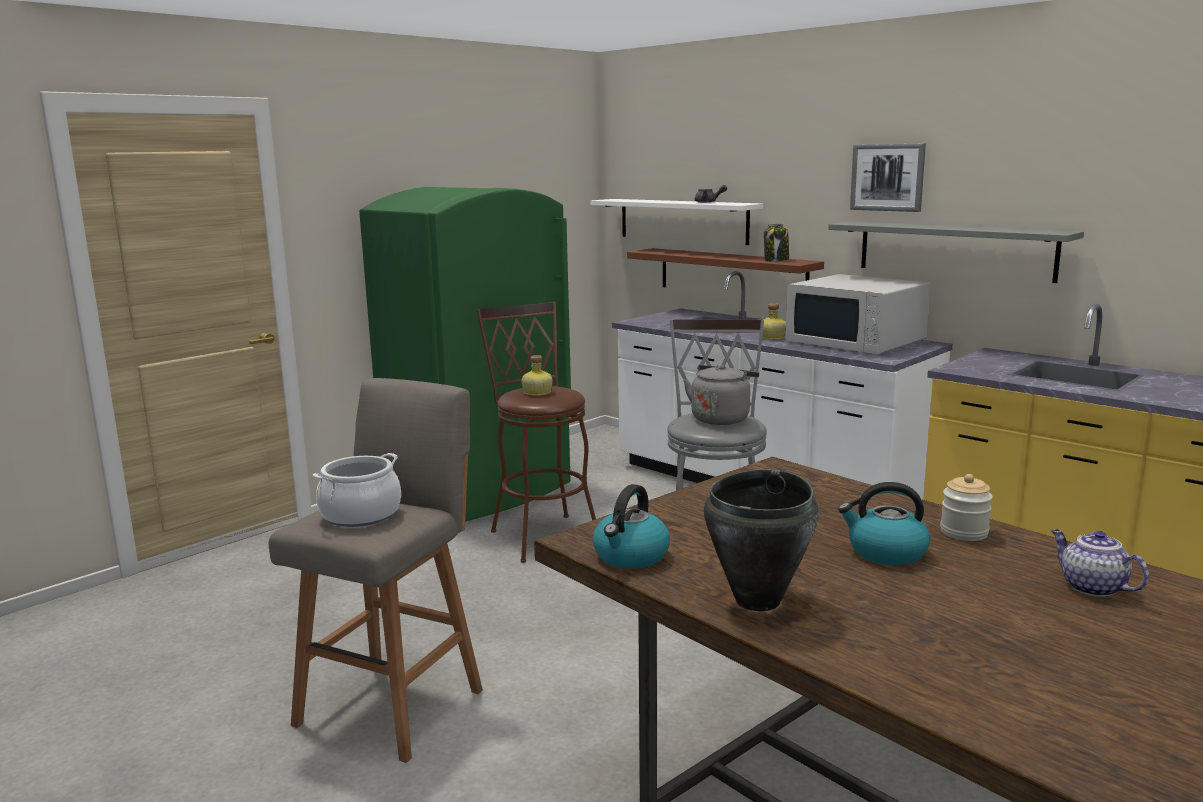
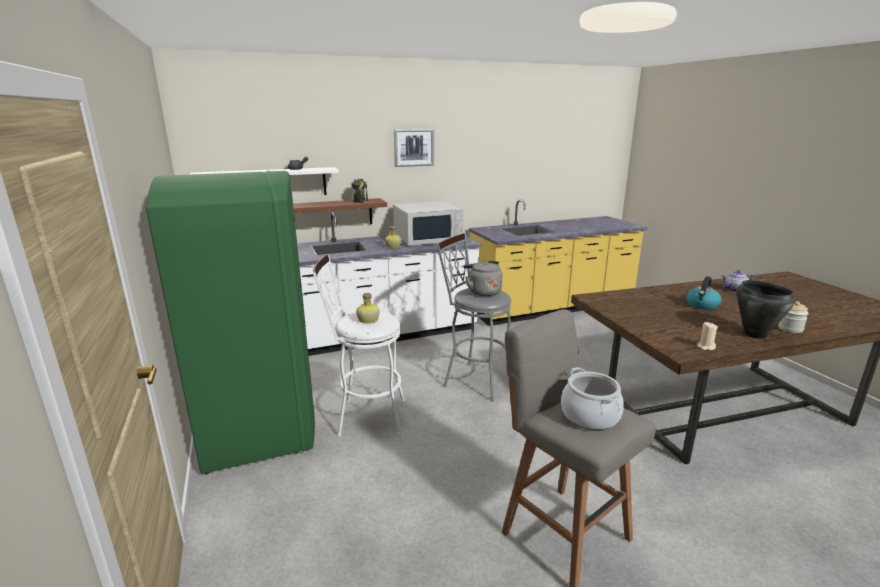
camera: 65 degrees left, 5 degrees up
brown stool [477,302,596,563] -> white stool [313,254,405,437]
kettle [593,484,670,569] -> beige candle [697,322,718,350]
grey shelf [828,221,1084,283] -> none
jar [940,474,993,541] -> jar moved to [778,301,809,333]

